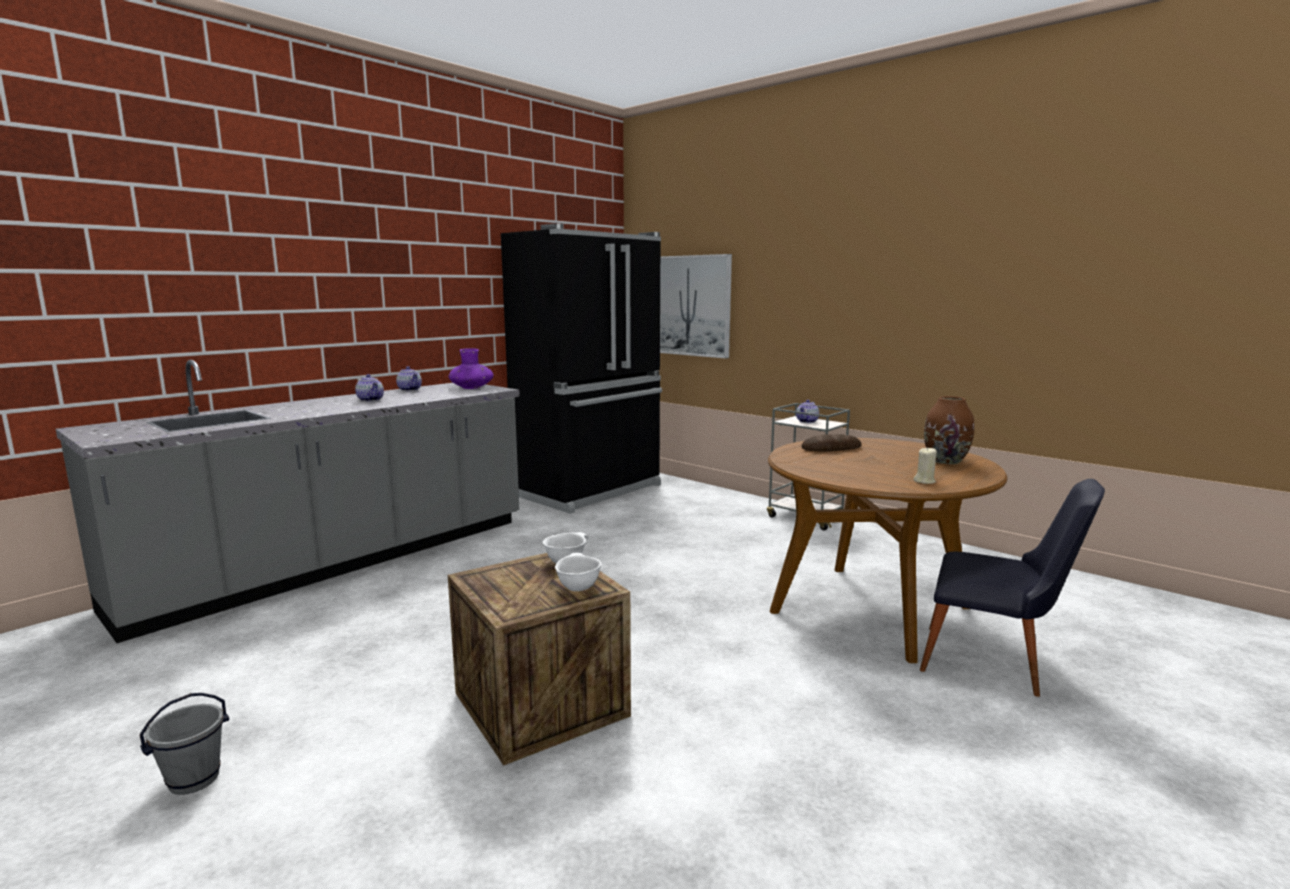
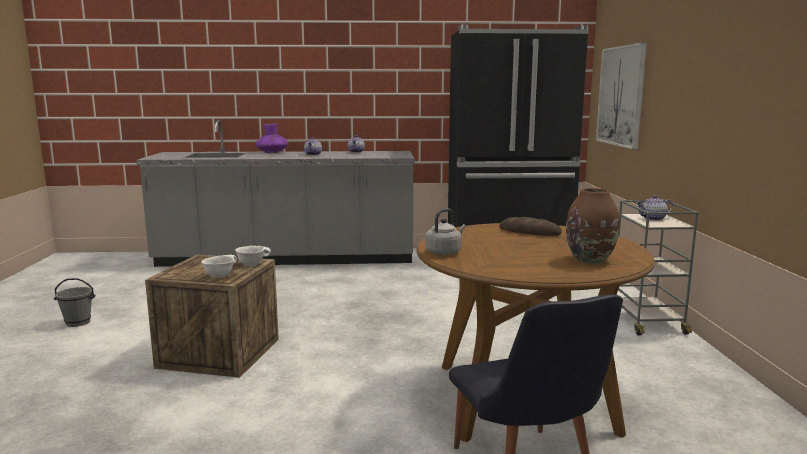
camera: 45 degrees right, 0 degrees up
purple vase [449,348,494,389] -> purple vase moved to [256,124,288,153]
beige candle [913,447,937,484] -> none
none -> grey kettle [425,209,465,255]

